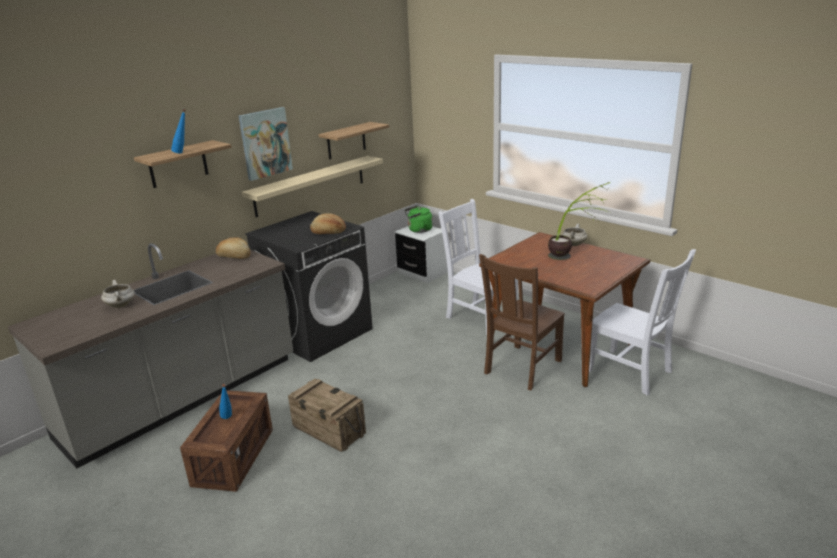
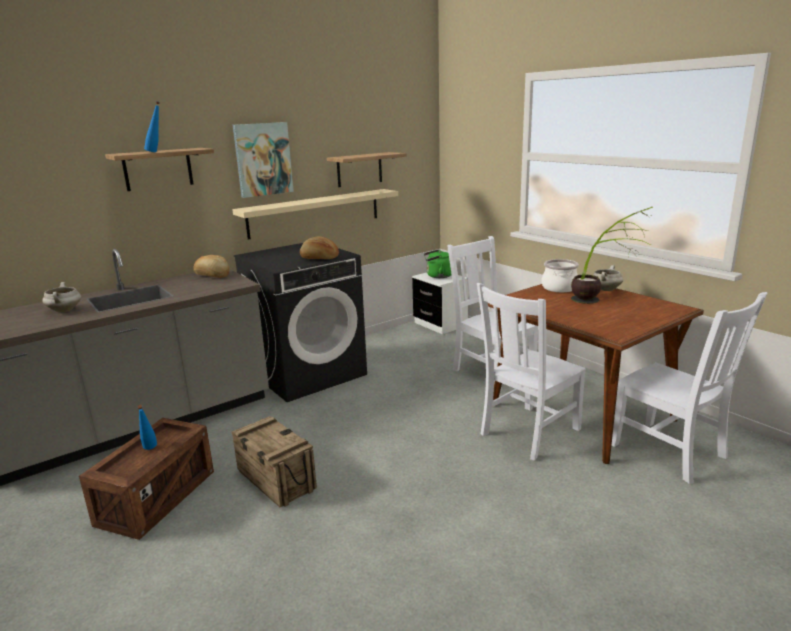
camera: 10 degrees right, 5 degrees down
brown chair [479,254,565,390] -> white chair [477,283,586,461]
none -> cooking pot [542,259,579,292]

